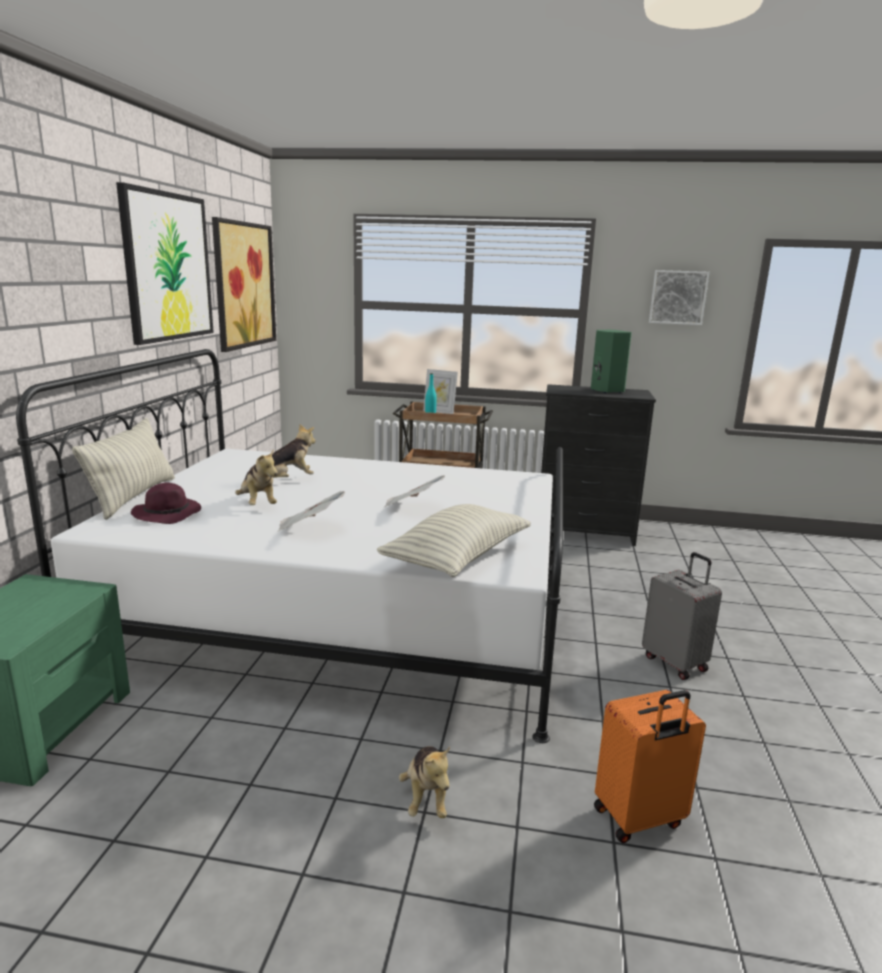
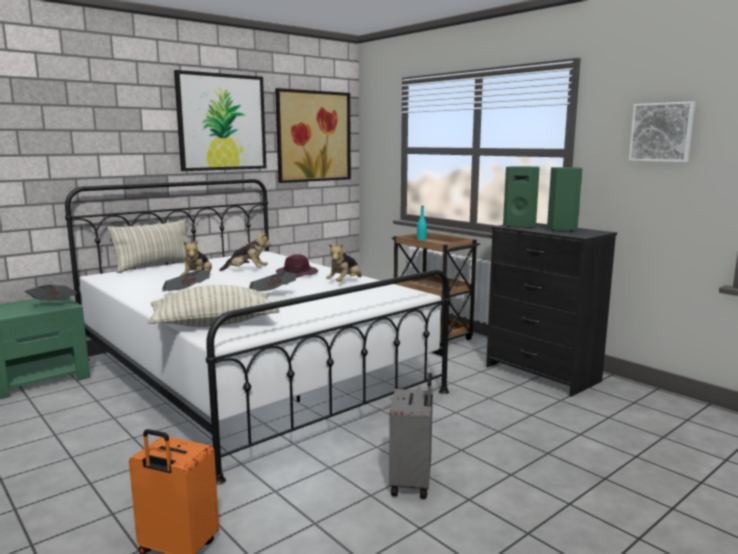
camera: 40 degrees right, 5 degrees down
purple hat [131,483,201,524] -> purple hat moved to [276,254,318,278]
plush toy [399,746,450,818] -> plush toy moved to [326,243,362,282]
picture frame [423,369,458,414] -> none
none -> newspaper [24,285,77,301]
none -> green speaker [503,166,540,228]

